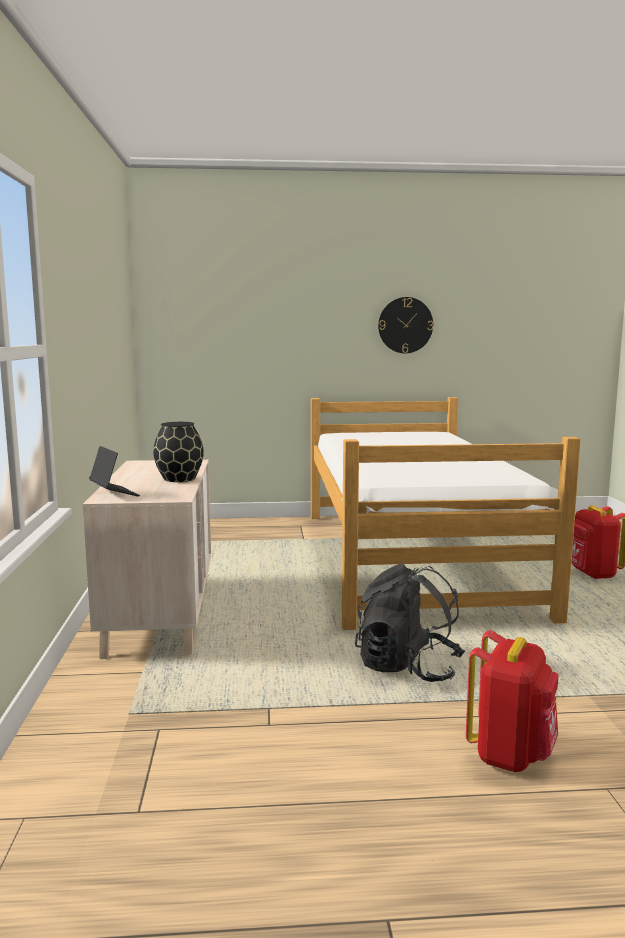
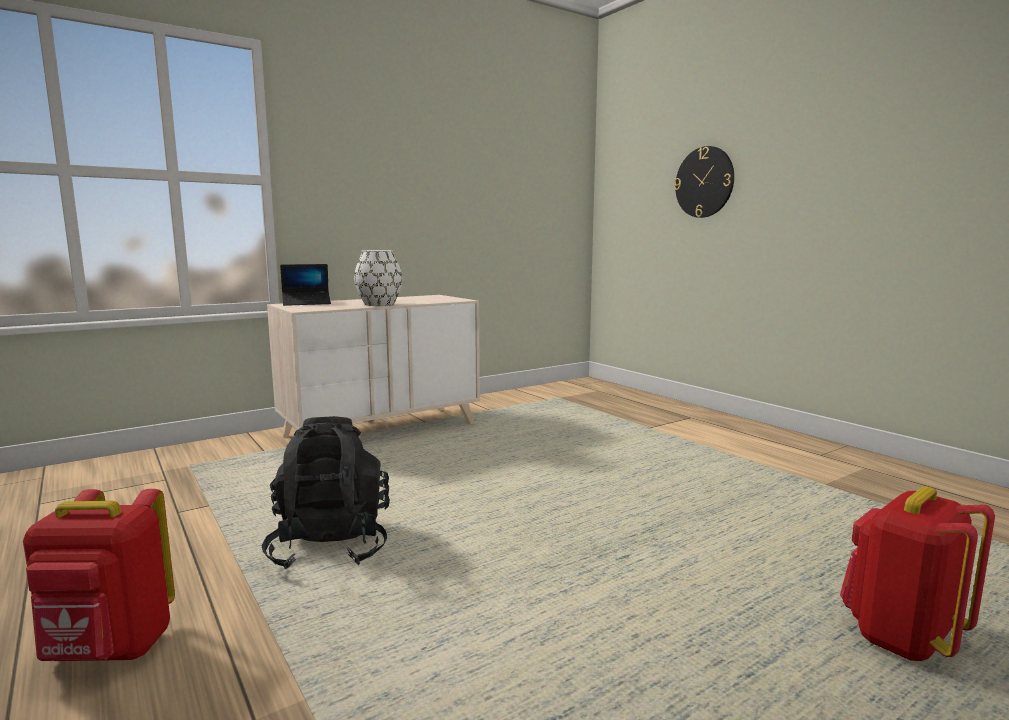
camera: 60 degrees right, 0 degrees up
laptop [89,446,140,496] -> laptop turned 45 degrees clockwise [280,264,331,306]
black vase [153,422,204,482] -> white vase [354,250,402,306]
bed [311,397,581,630] -> none
wall clock [378,297,433,353] -> wall clock moved to [674,146,734,218]

